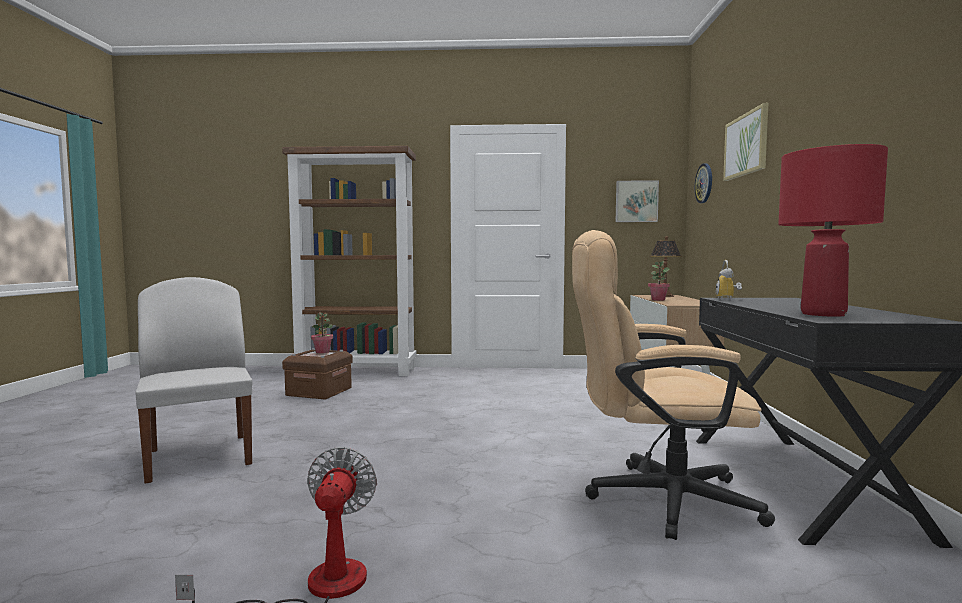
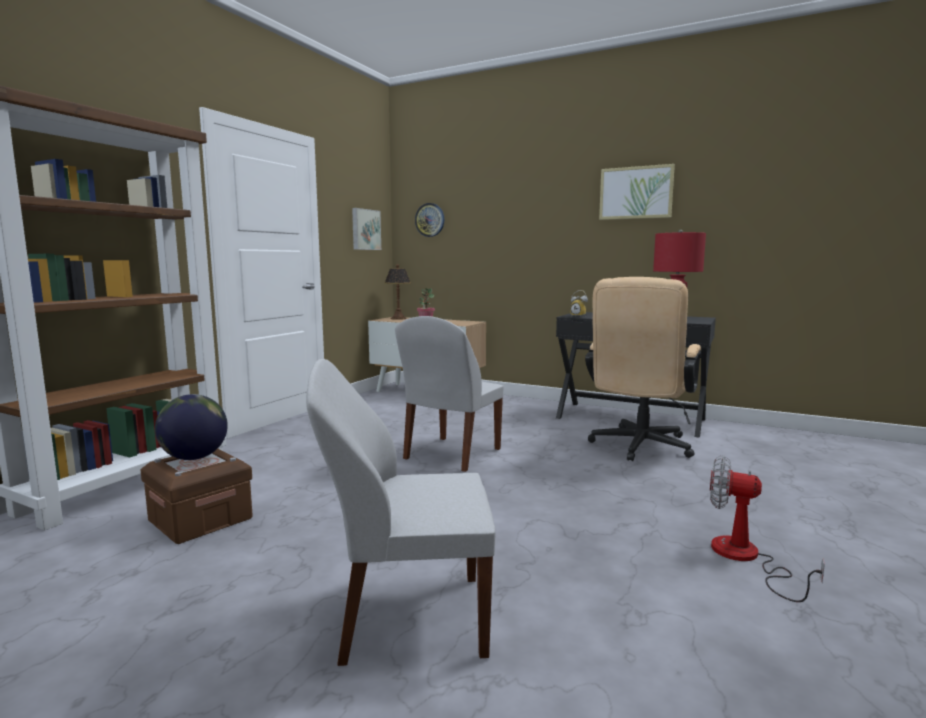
camera: 65 degrees left, 5 degrees up
potted plant [311,312,333,354] -> globe [155,394,228,460]
picture [723,103,768,181] -> picture moved to [599,164,675,220]
none -> white chair [395,316,503,472]

